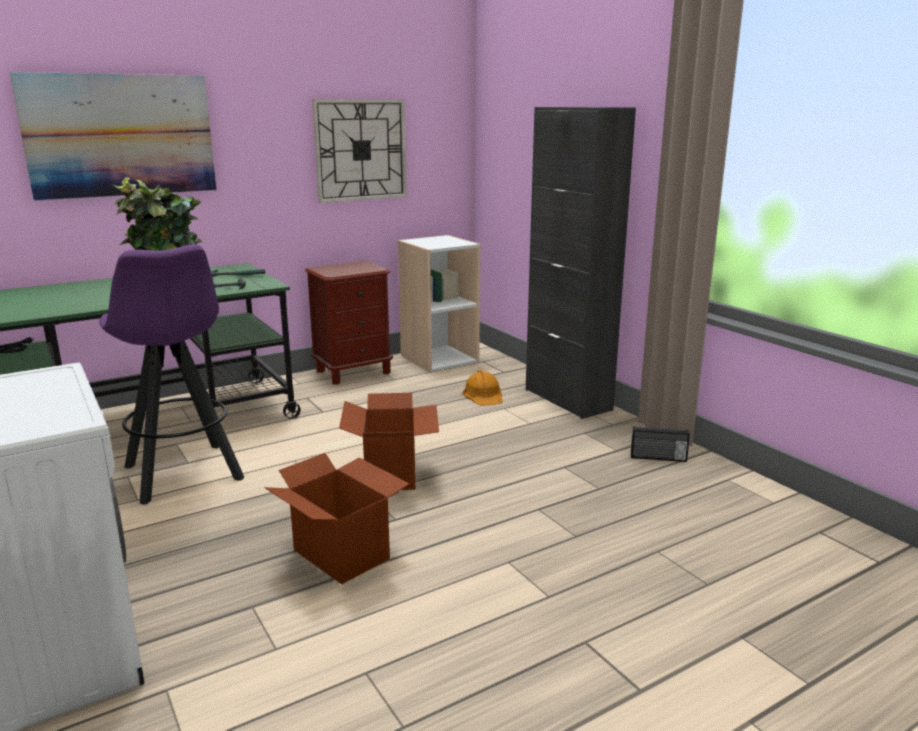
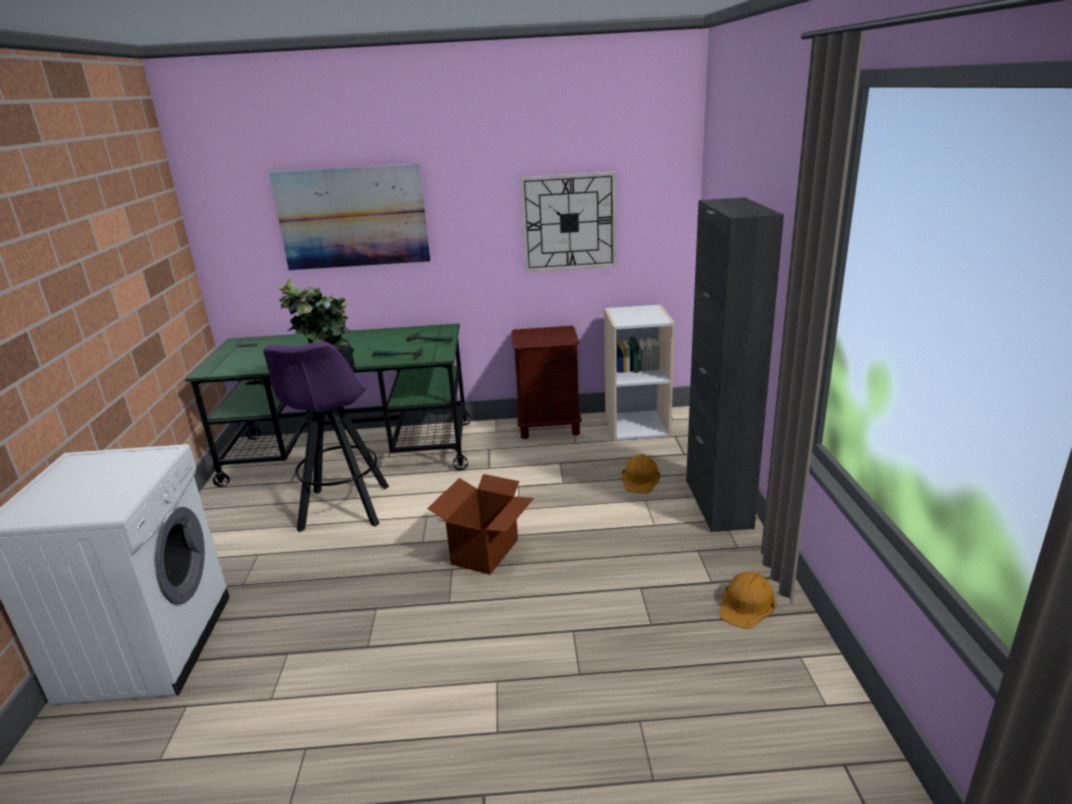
camera: 30 degrees right, 5 degrees up
cardboard box [264,453,409,584] -> none
radio [631,426,690,462] -> orange hard hat [719,572,777,629]

